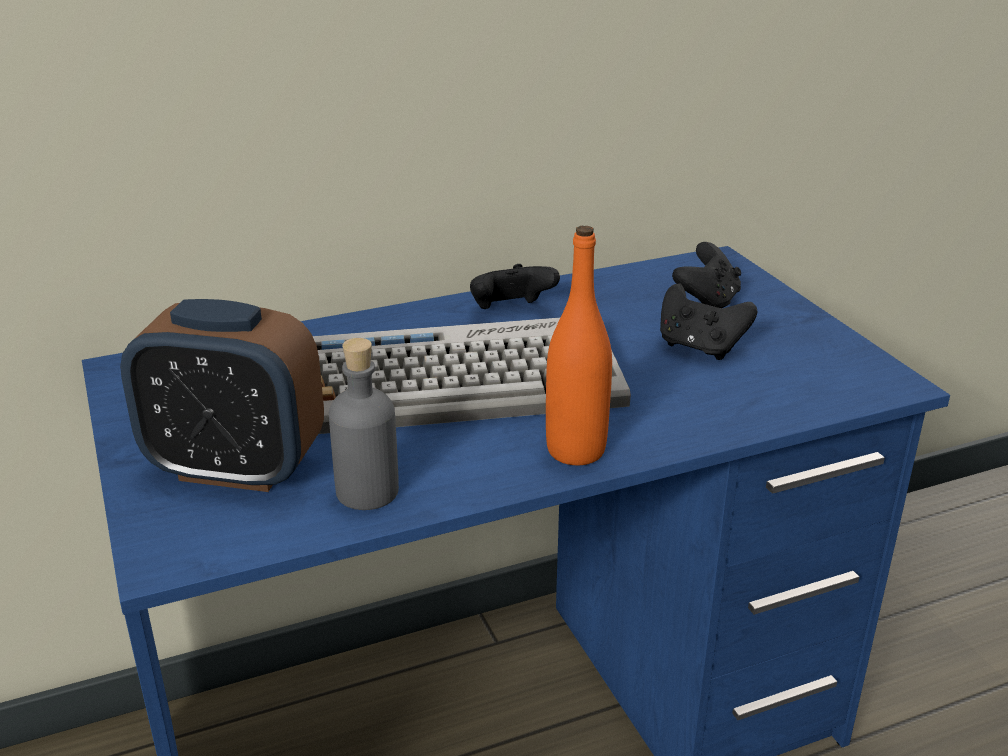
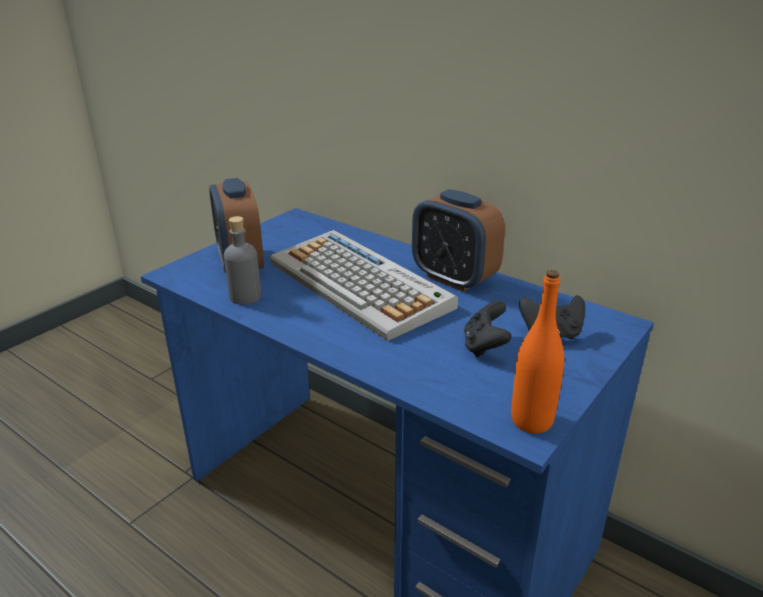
camera: 60 degrees right, 0 degrees up
black game controller [470,264,560,309] -> alarm clock [412,189,505,291]
orange bottle [546,226,612,465] -> orange bottle moved to [511,270,564,433]

